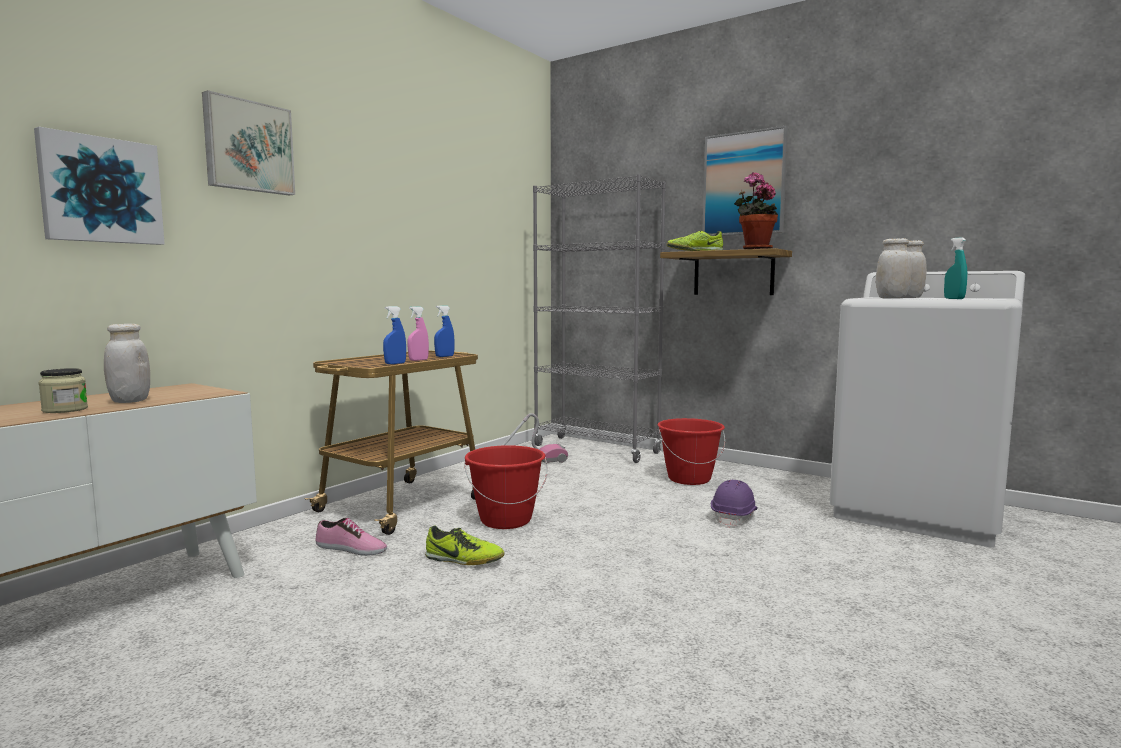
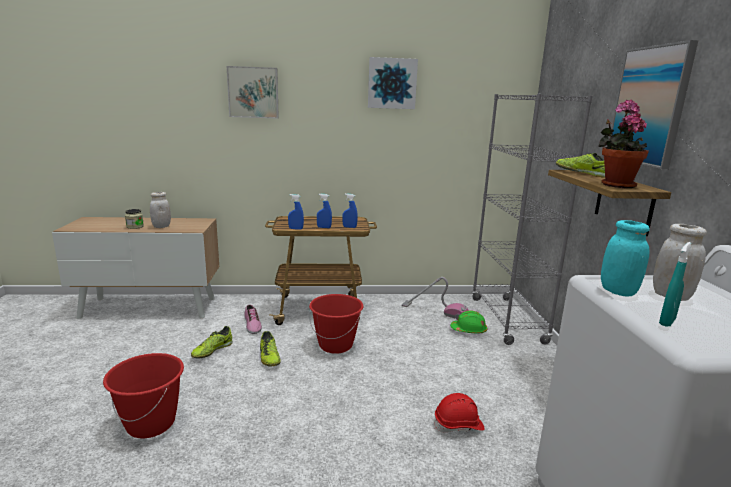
camera: 50 degrees right, 10 degrees up
picture [34,127,165,245] -> picture moved to [368,57,418,109]
pink spray bottle [408,306,429,361] -> blue spray bottle [317,194,332,228]
red bucket [658,418,725,485] -> red bucket moved to [103,353,184,438]
purple hard hat [711,480,758,527] -> red hard hat [434,393,485,432]
white jar [876,238,912,299] -> turquoise jar [601,220,650,296]
none -> shoe [191,326,233,358]
none -> green hard hat [450,311,487,333]

